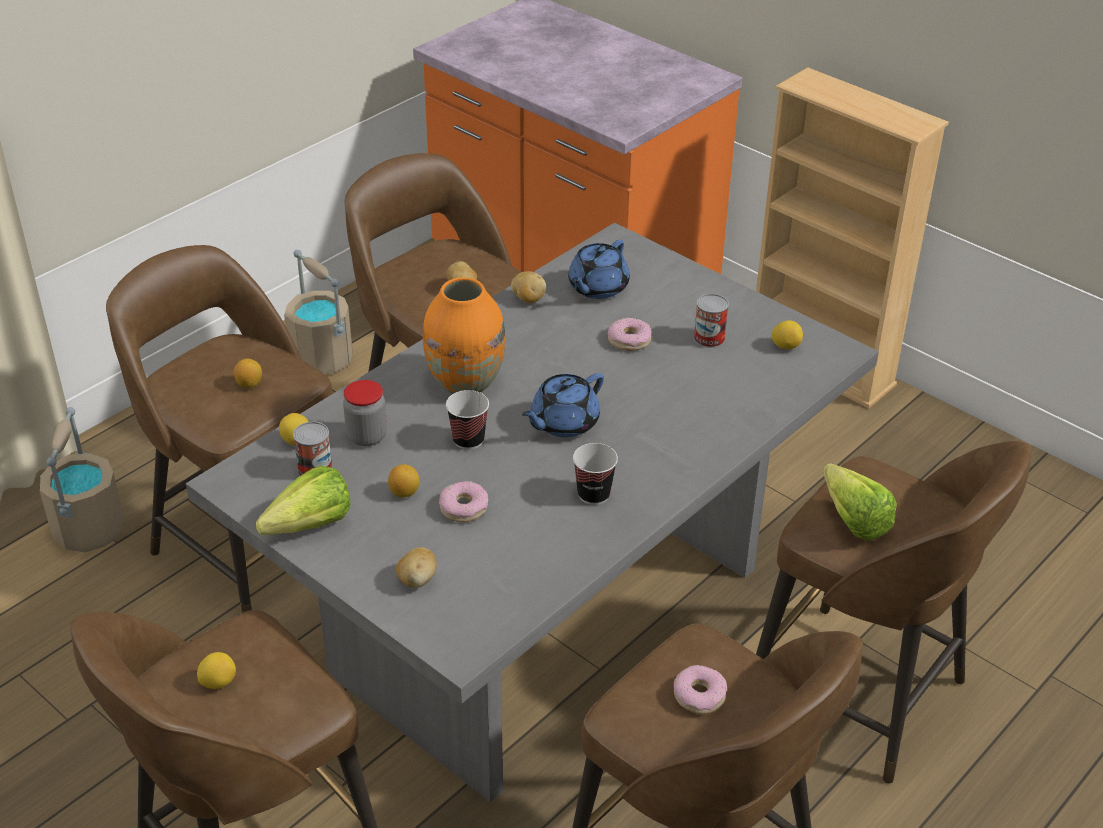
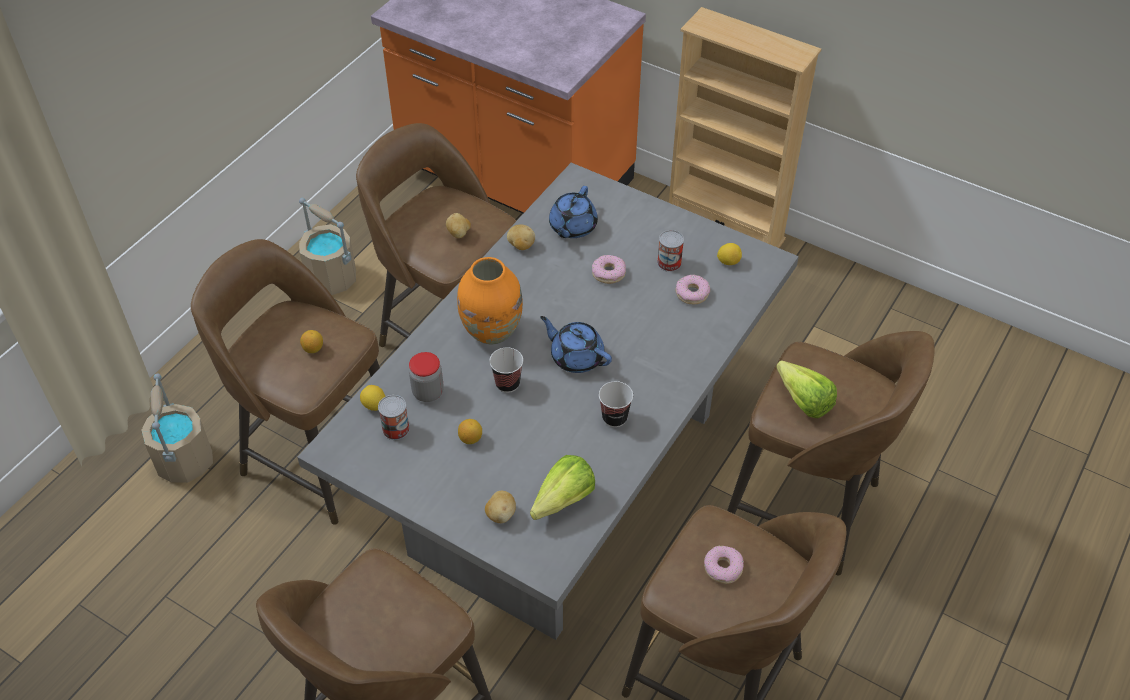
camera: 10 degrees left, 10 degrees up
lemon [197,652,236,689] -> none
lettuce [256,466,350,535] -> lettuce moved to [530,455,595,520]
donut [439,481,488,522] -> donut moved to [676,275,710,304]
blue teapot [522,373,604,437] -> blue teapot turned 90 degrees clockwise [540,316,612,373]

